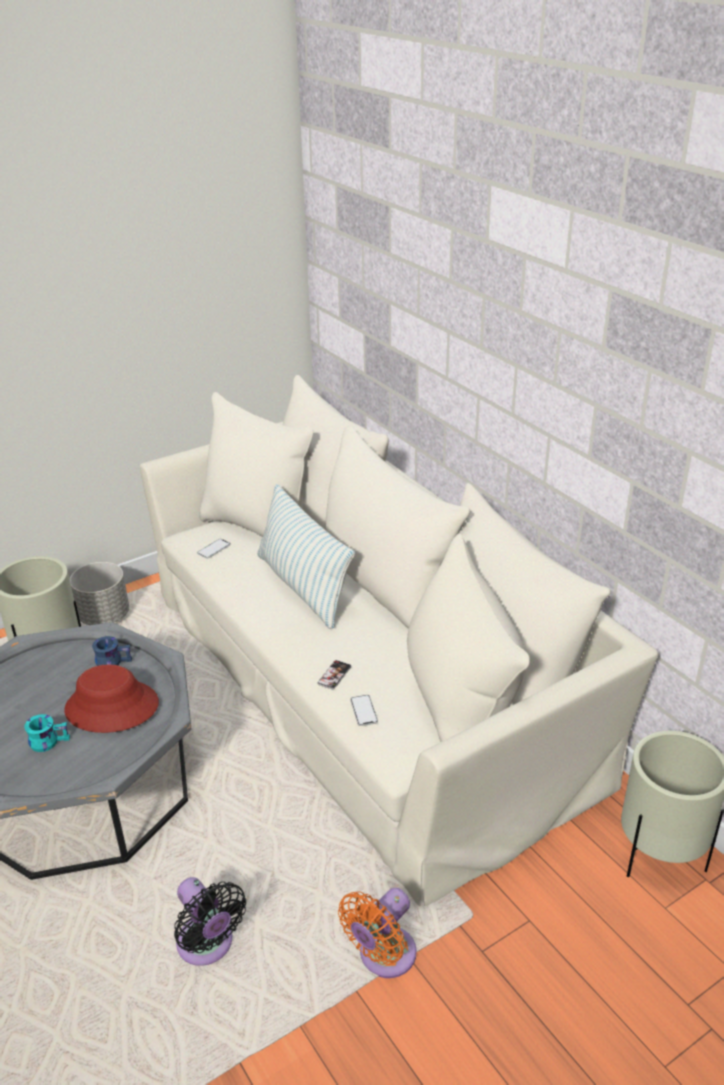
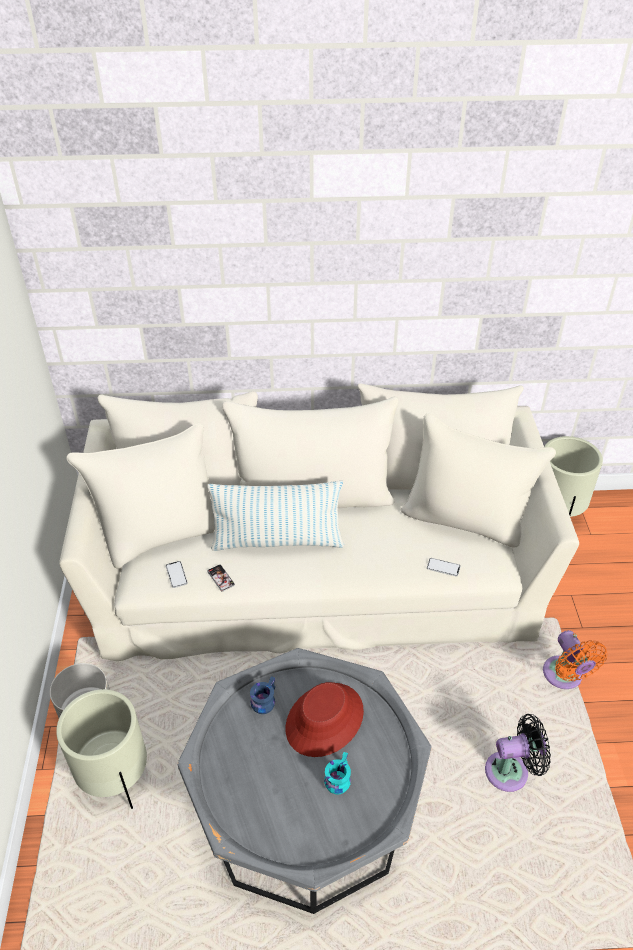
camera: 60 degrees left, 10 degrees up
phone [318,660,351,689] -> phone moved to [207,565,235,592]

